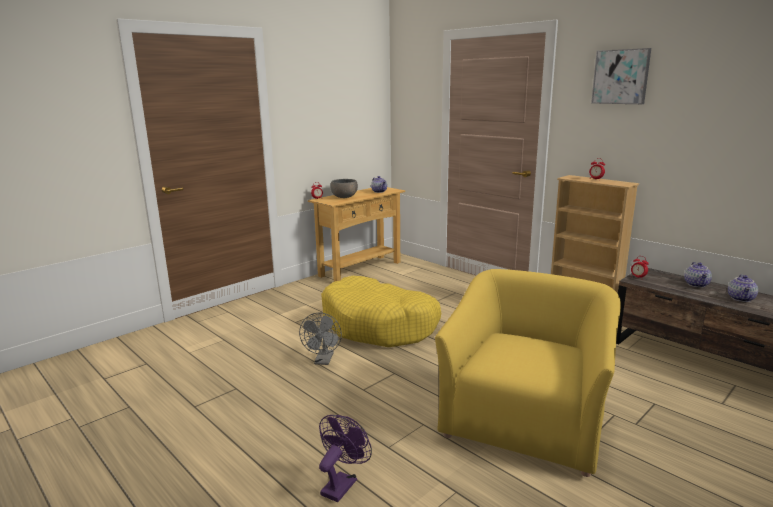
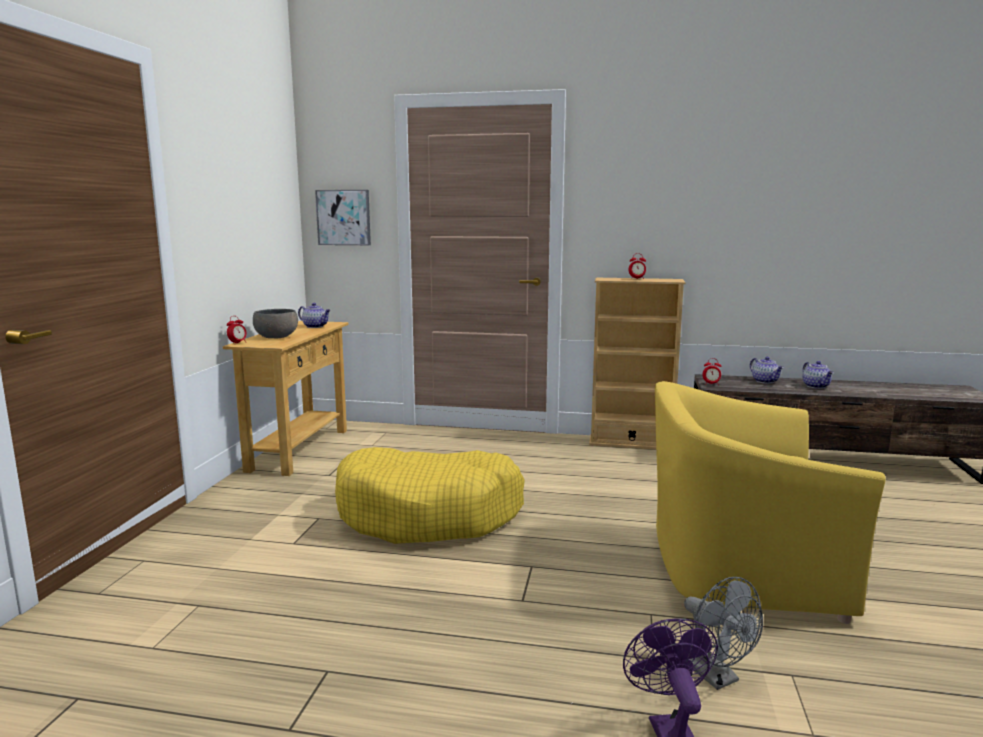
camera: 35 degrees left, 5 degrees down
grey fan [299,312,342,365] -> grey fan moved to [684,577,763,690]
yellow armchair [435,269,621,477] -> yellow armchair turned 75 degrees counterclockwise [655,381,886,624]
picture [591,48,651,104] -> picture moved to [315,190,371,245]

